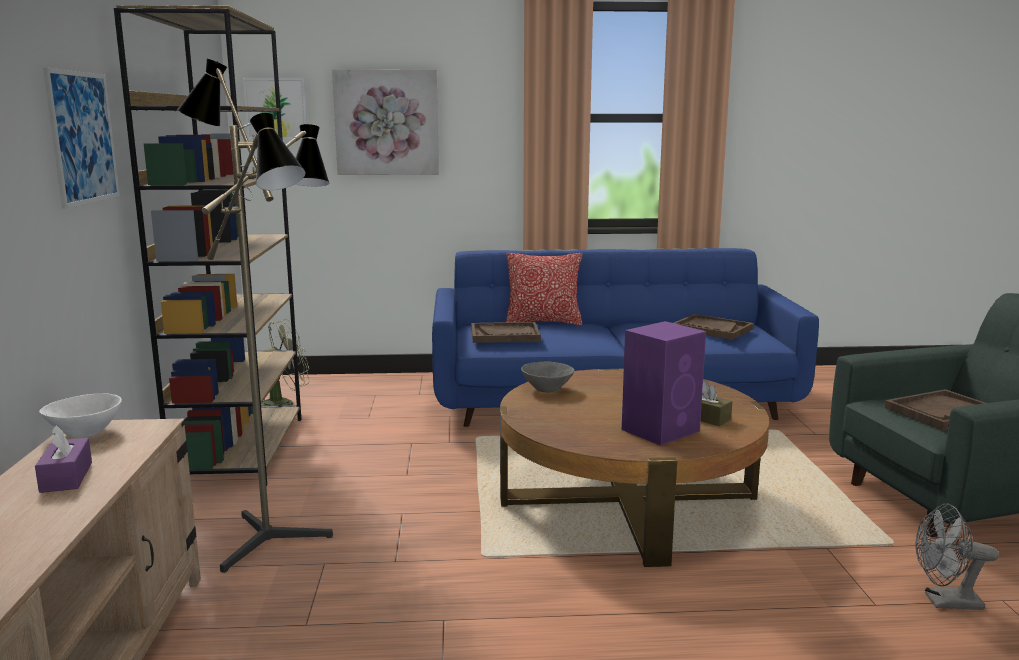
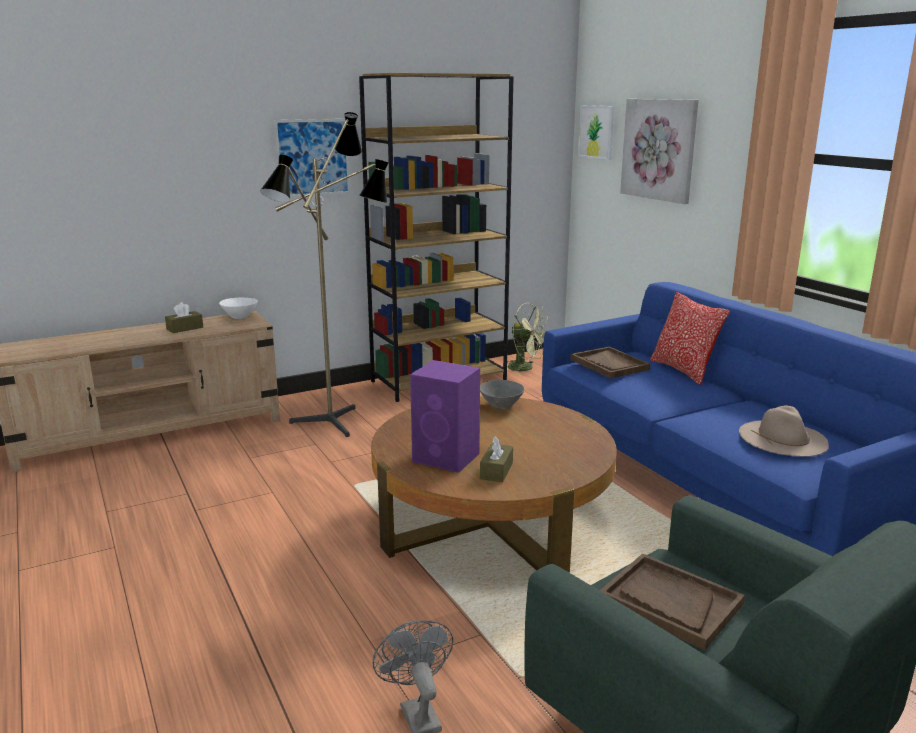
camera: 65 degrees right, 5 degrees up
purple tissue box [35,425,92,493] -> brown tissue box [165,302,203,333]
brown tray [674,314,754,340] -> beige hat [739,406,829,457]

